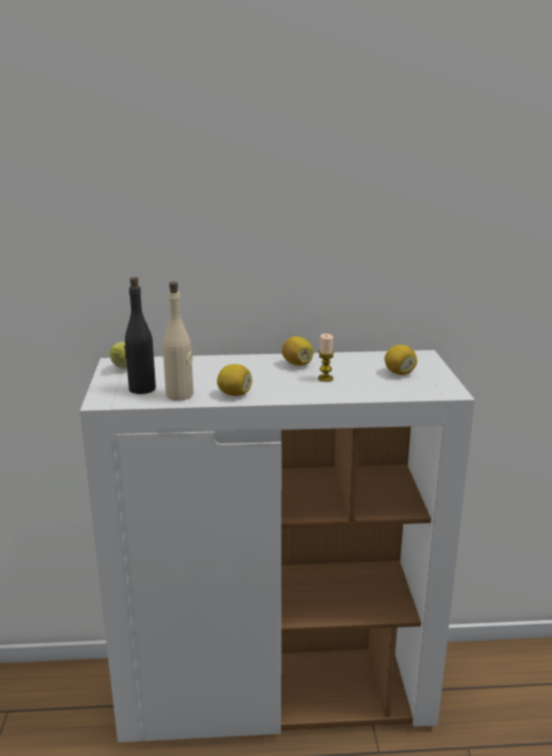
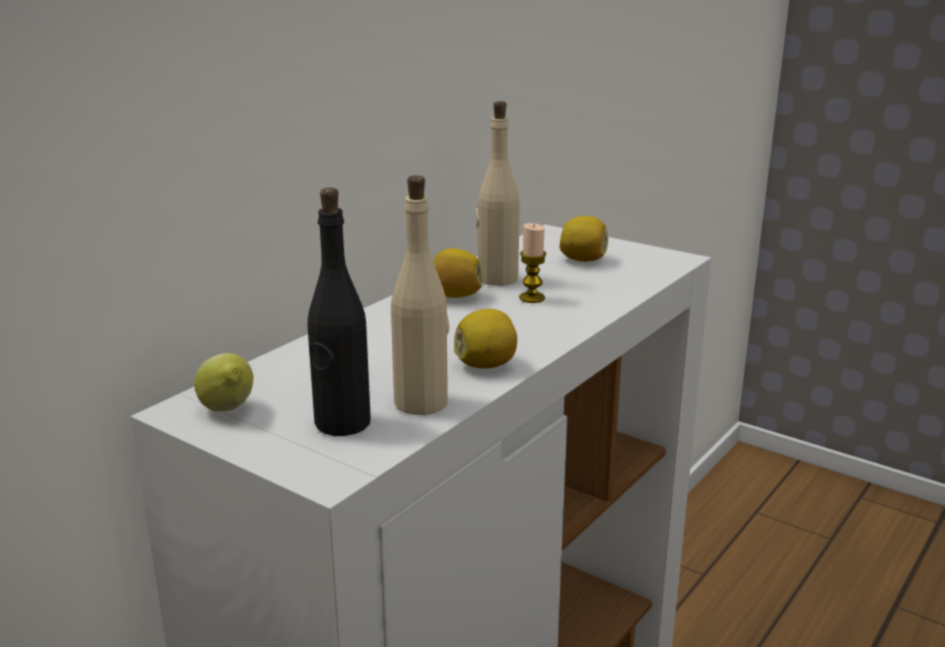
camera: 50 degrees left, 0 degrees up
none -> beige bottle [476,101,520,286]

